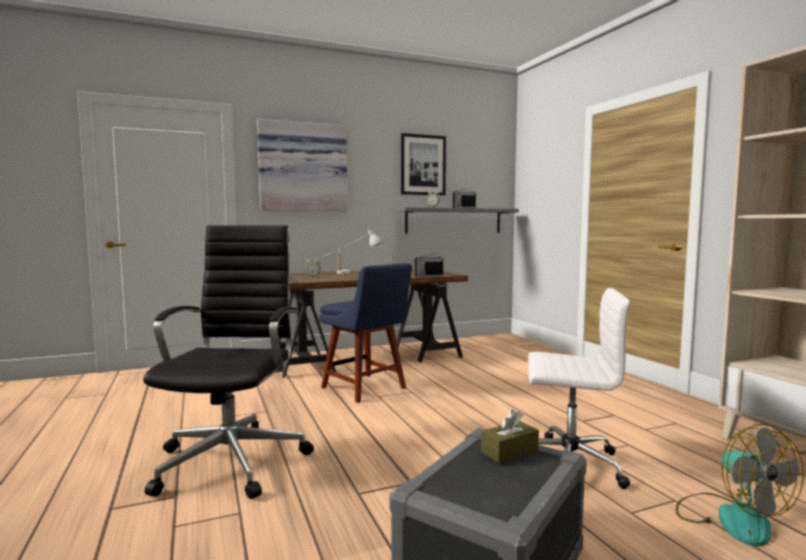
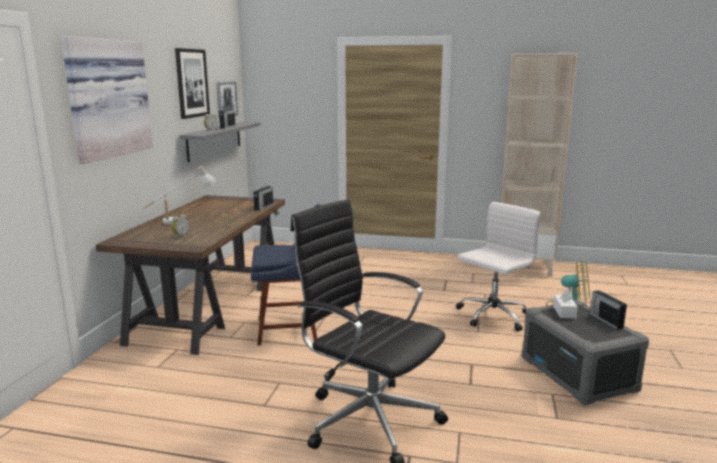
camera: 55 degrees left, 10 degrees up
brown tissue box [481,410,539,464] -> white tissue box [553,289,578,318]
none -> picture [216,82,238,117]
none -> radio [590,290,627,329]

